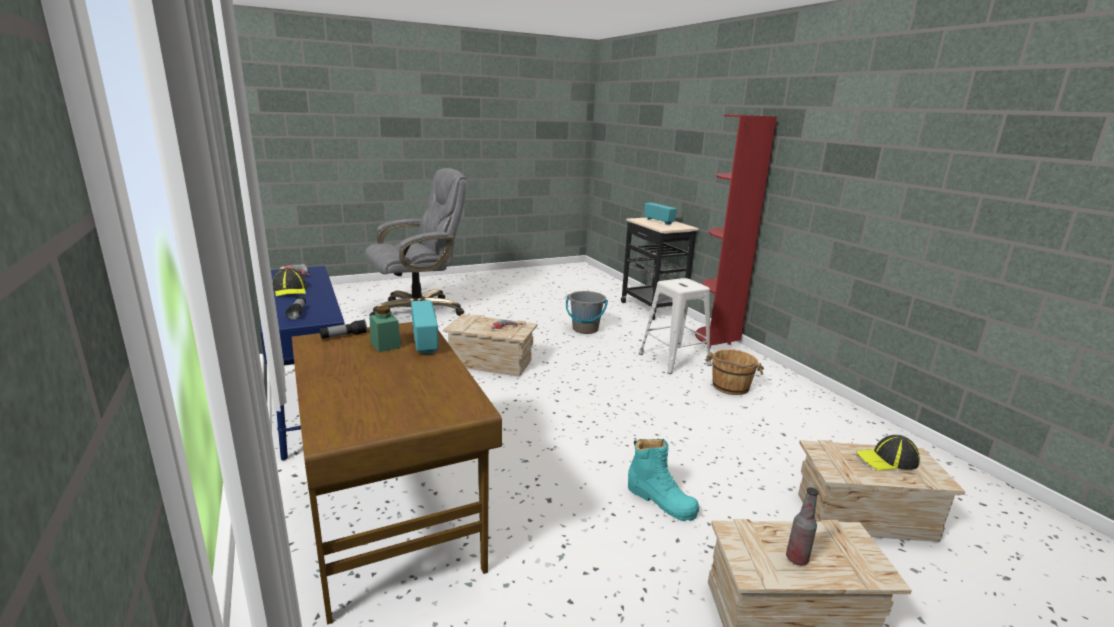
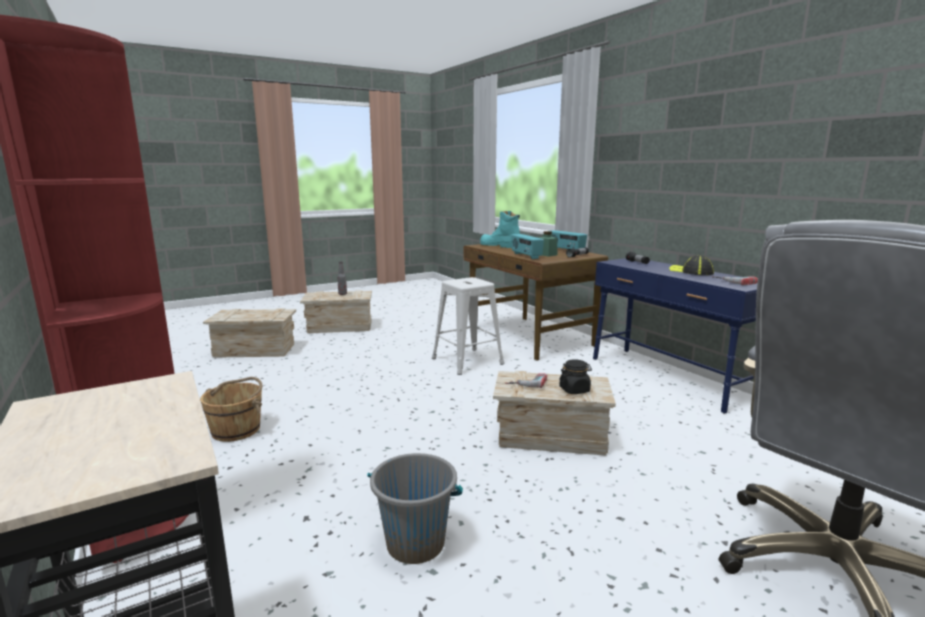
camera: 175 degrees right, 5 degrees down
turquoise boot [628,439,699,521] -> turquoise boot moved to [480,211,520,248]
white stool [639,278,712,374] -> white stool moved to [432,277,505,375]
radio [644,203,677,225] -> radio moved to [551,230,587,249]
cap [856,435,920,471] -> none
none -> black jar [559,359,592,394]

